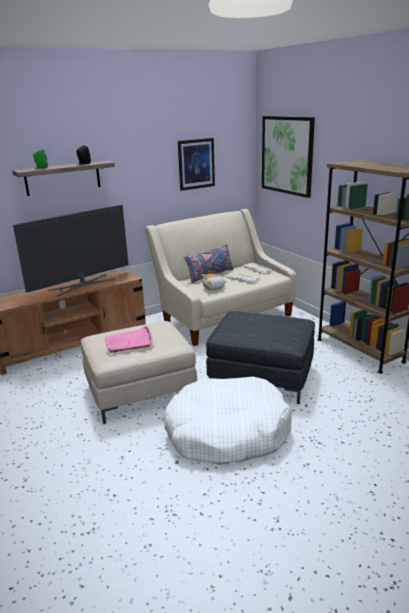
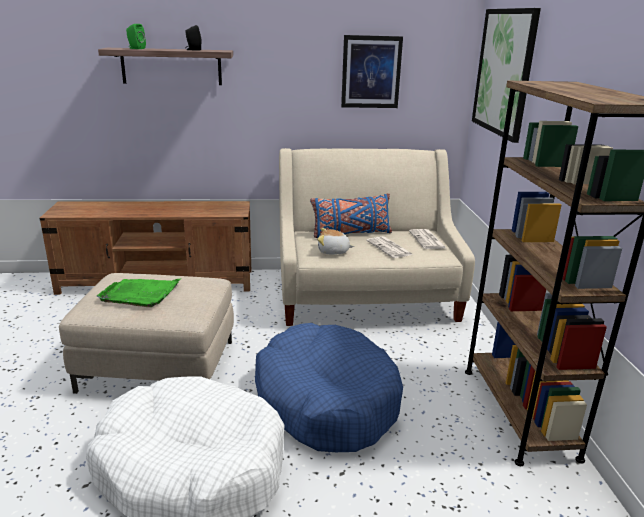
camera: 25 degrees right, 0 degrees up
television [13,204,129,297] -> none
pink tray [105,326,153,353] -> green tray [97,278,182,307]
grey ottoman [206,311,315,404] -> blue dog bed [255,323,403,452]

